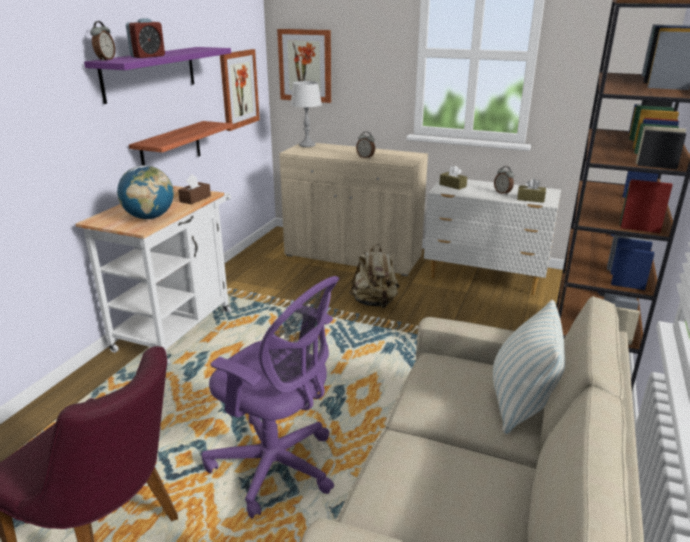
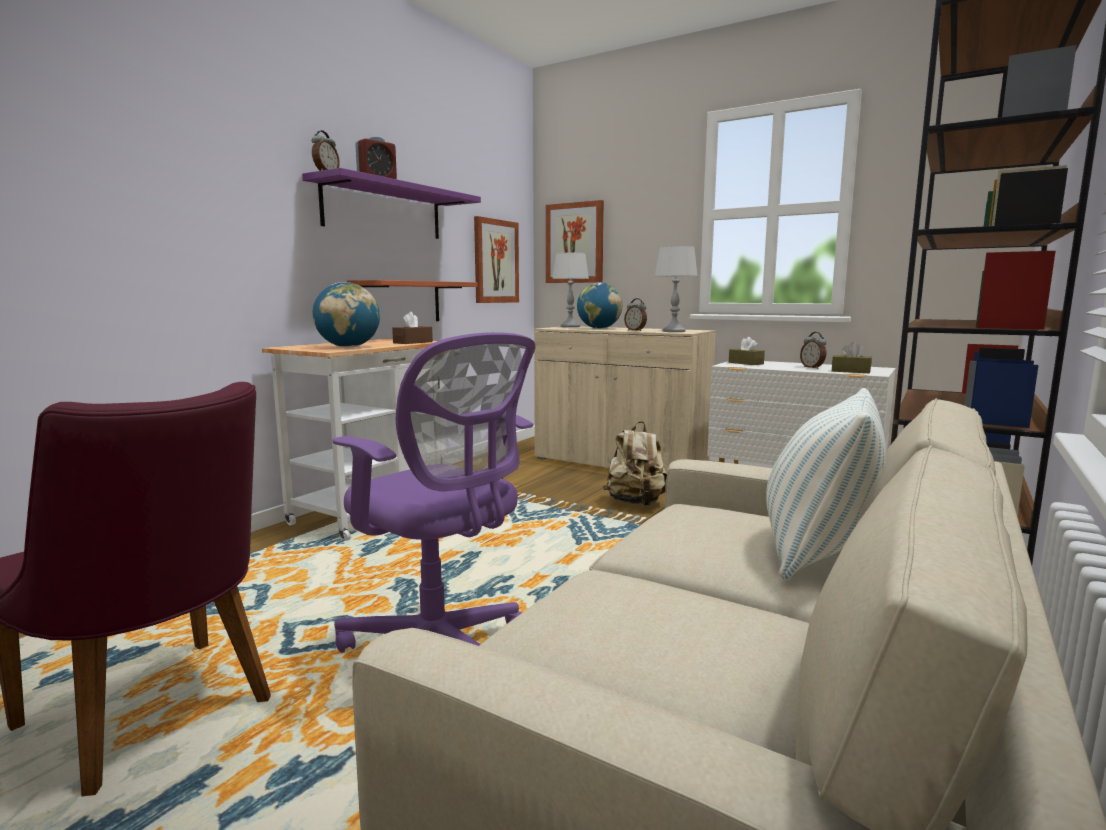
camera: 10 degrees right, 15 degrees down
none -> globe [577,283,622,329]
none -> grey table lamp [655,246,698,332]

